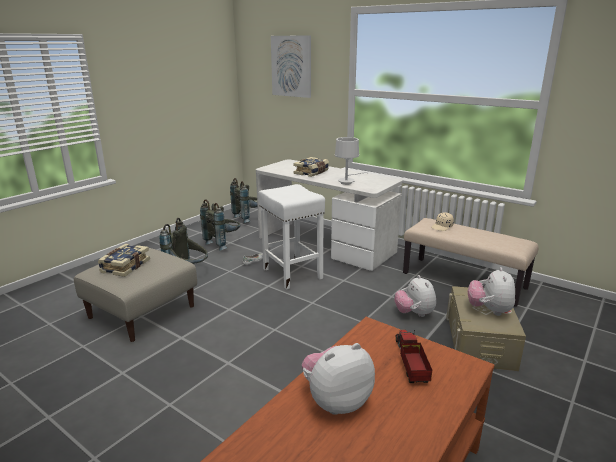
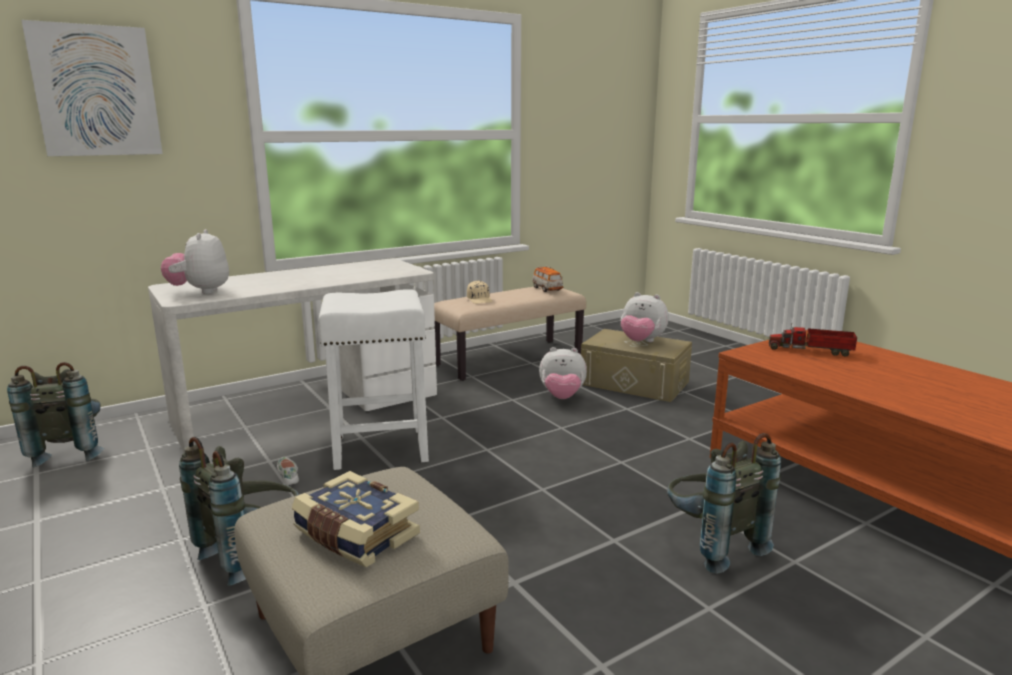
camera: 70 degrees left, 5 degrees down
grey backpack [200,199,240,251] -> grey backpack moved to [667,433,781,574]
book [293,157,329,177] -> none
plush toy [302,343,375,415] -> plush toy moved to [161,229,229,294]
white table lamp [335,137,368,185] -> none
none -> toy car [532,266,564,292]

